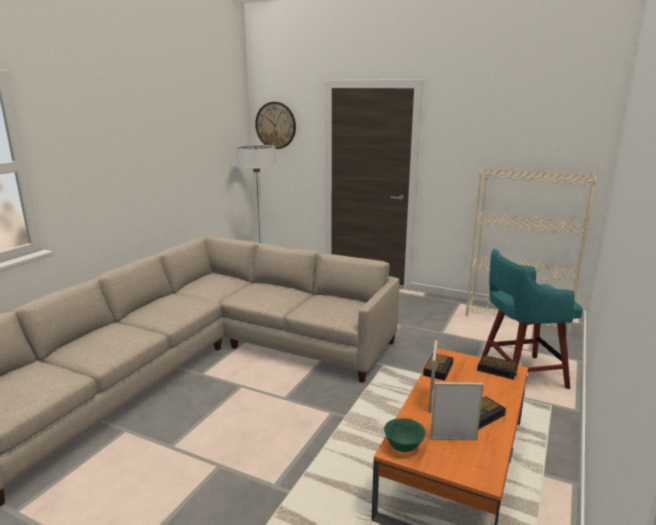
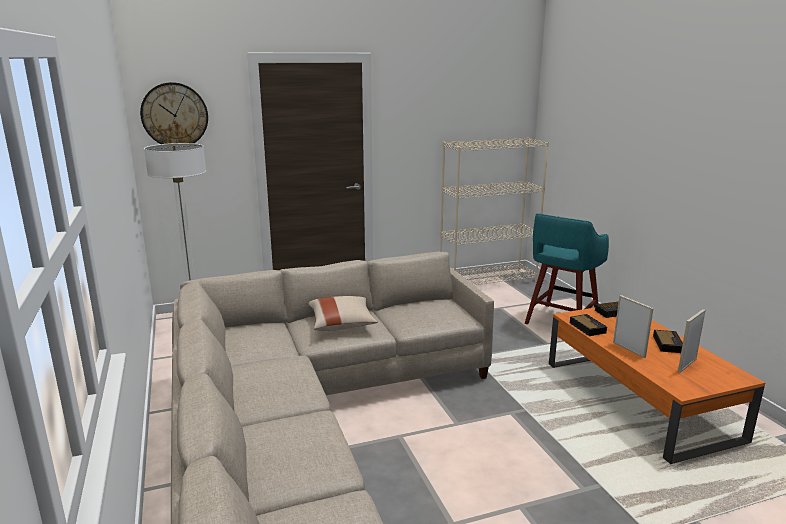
camera: 45 degrees left, 0 degrees up
green bowl [384,418,426,452] -> none
none -> beige pillow [308,296,378,331]

